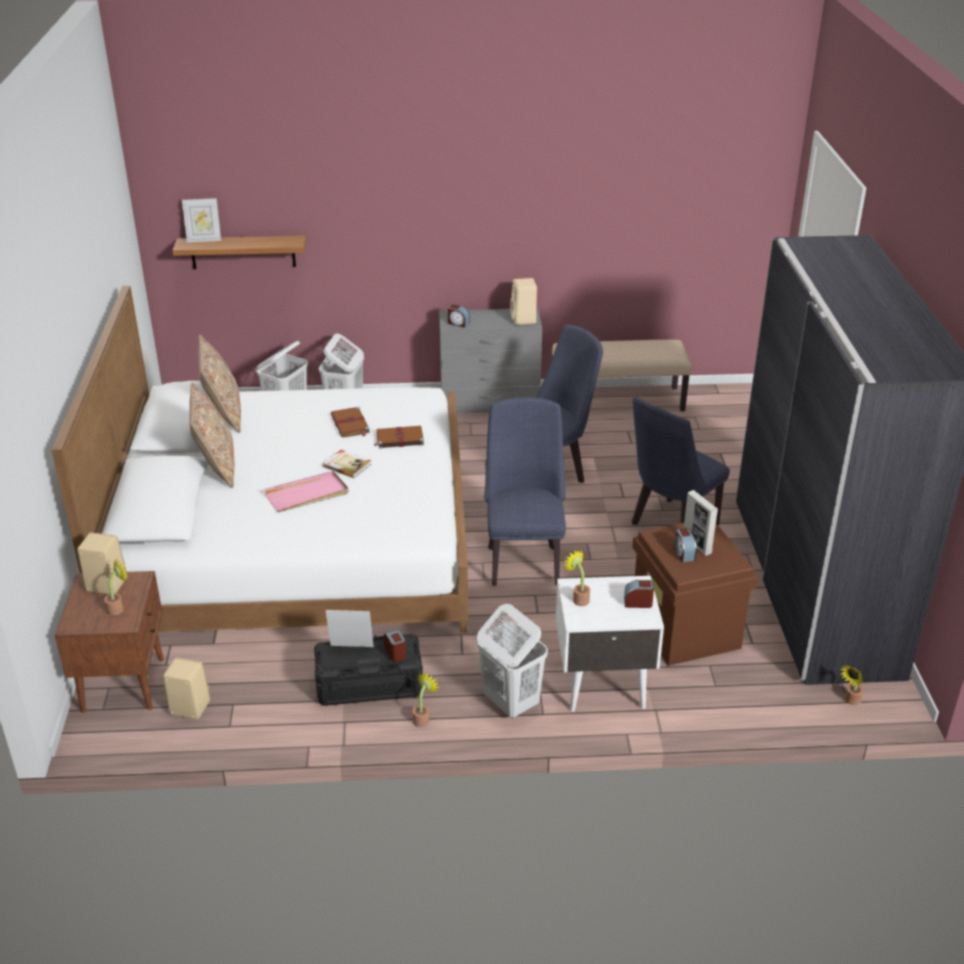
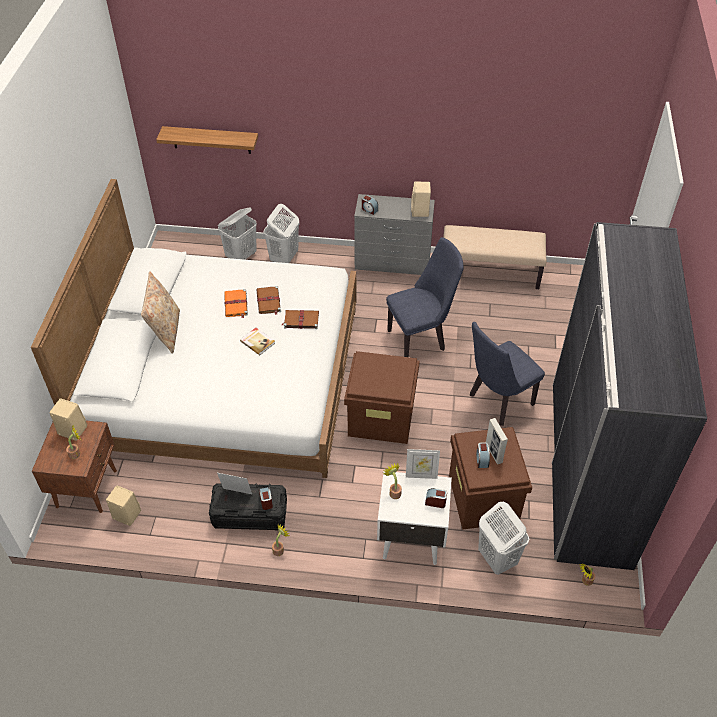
camera: 10 degrees right, 15 degrees up
picture frame [182,198,221,242] -> picture frame moved to [406,449,440,479]
beige pillow [198,335,241,433] -> none
pink tray [264,471,349,512] -> none
white laundry basket [477,604,548,718] -> white laundry basket moved to [478,502,529,575]
blue chair [484,397,566,586] -> brown storage box [344,351,420,444]
none -> orange book [224,289,248,318]

